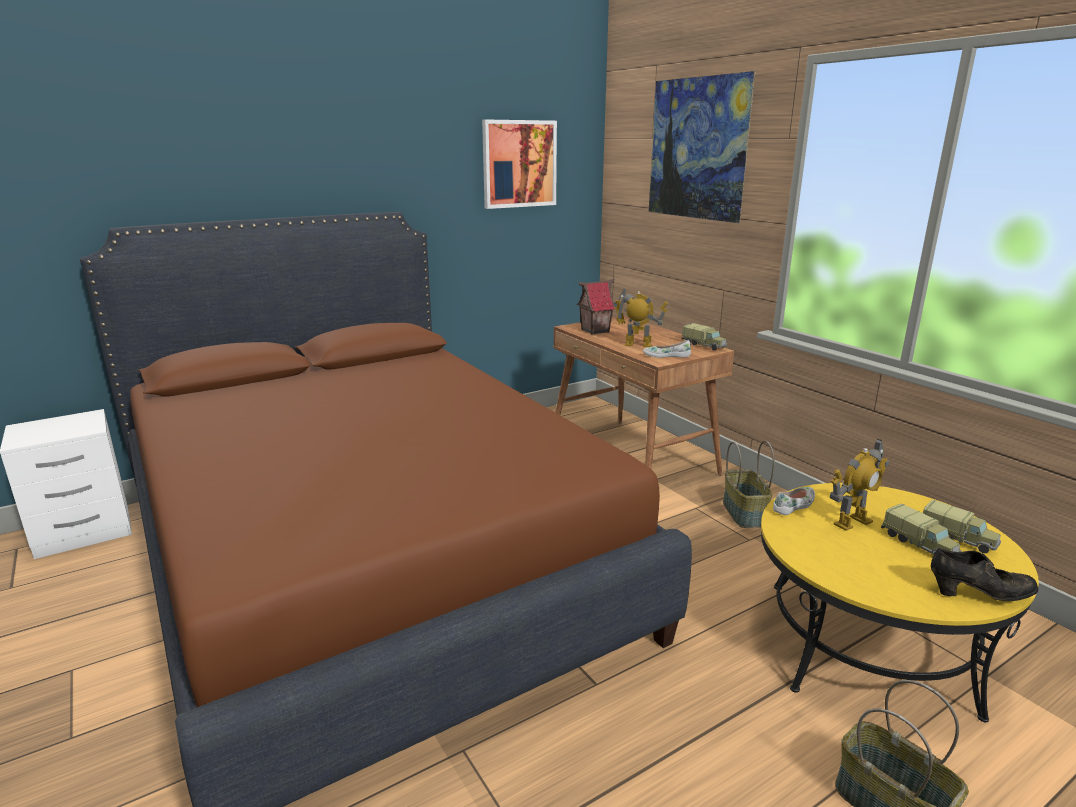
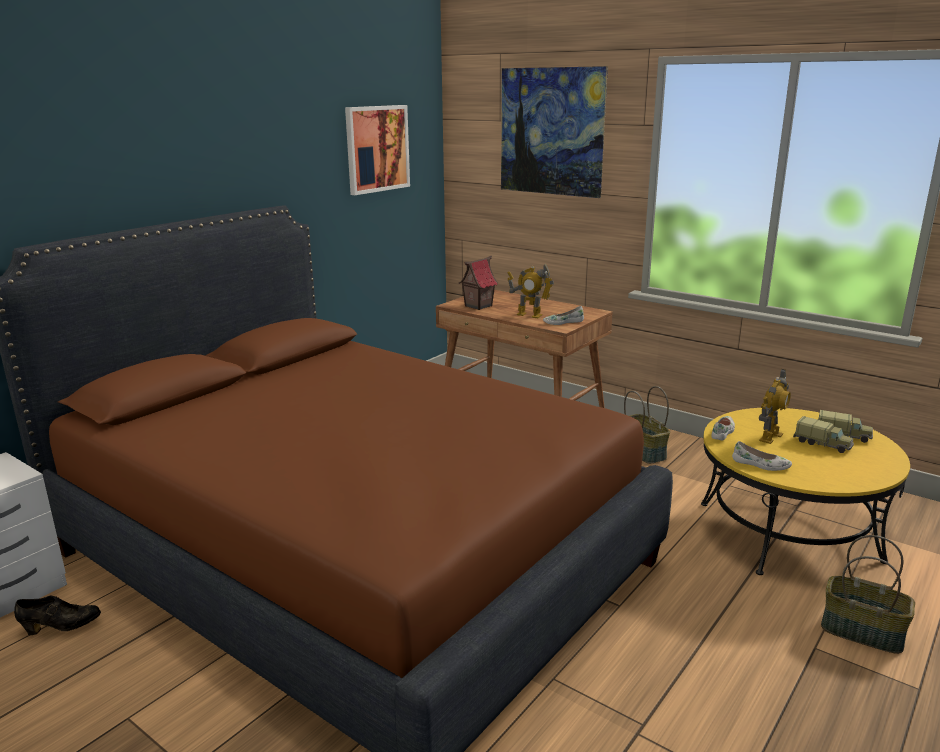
camera: 20 degrees left, 0 degrees up
toy robot [613,287,668,347] -> toy robot turned 150 degrees counterclockwise [507,264,554,318]
toy truck [682,323,728,351] -> none
black shoe [931,548,1038,601] -> black shoe moved to [14,595,101,635]
none -> white shoe [732,441,792,471]

